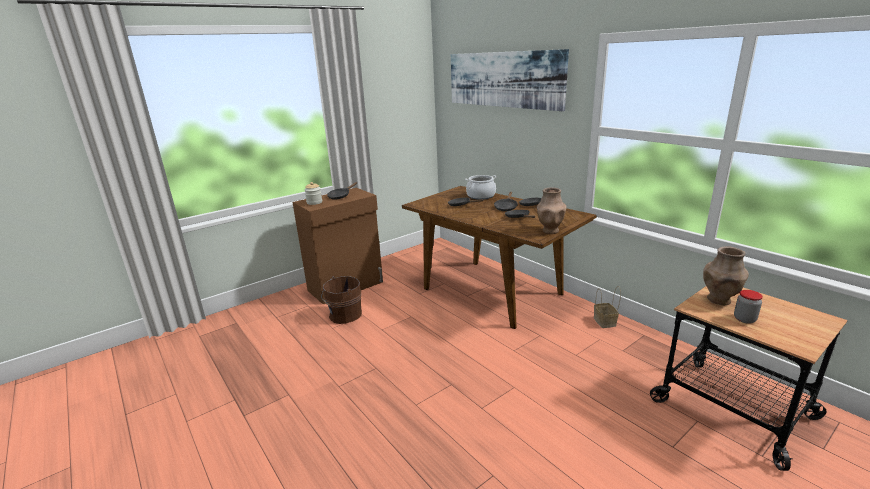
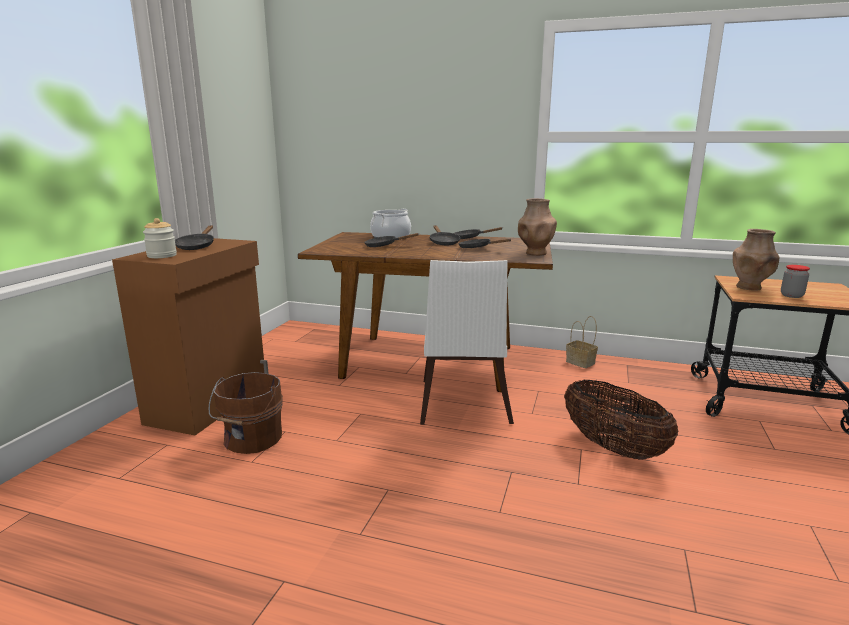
camera: 35 degrees left, 5 degrees down
picture [451,49,569,111] -> none
none -> white chair [420,260,514,425]
none -> basket [564,380,678,459]

